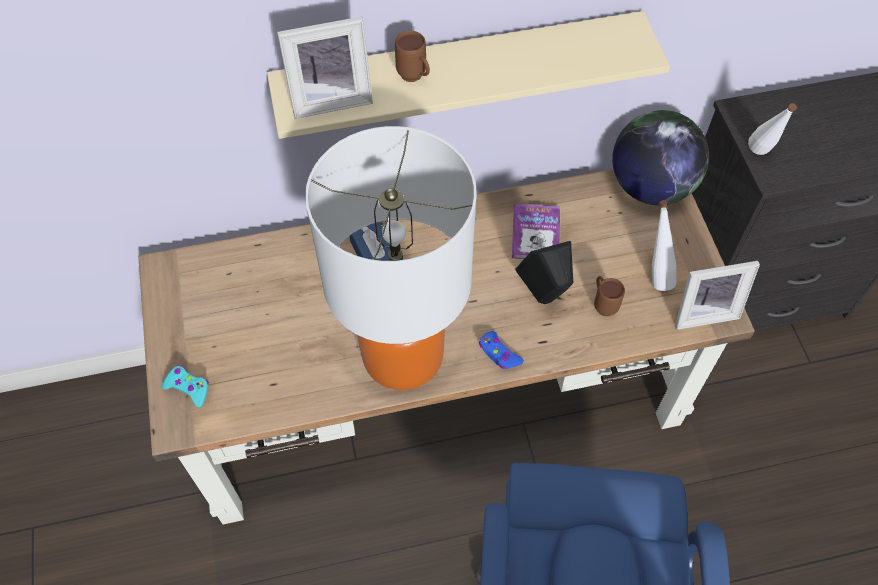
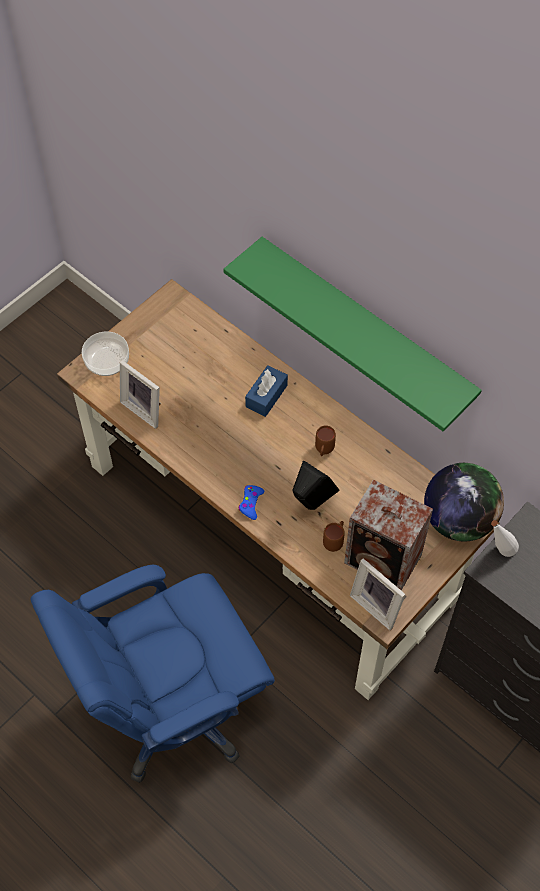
camera: 55 degrees right, 0 degrees up
turquoise game controller [162,365,209,407] -> bowl [82,332,129,376]
beige shelf [267,11,670,139] -> green shelf [223,237,482,432]
picture frame [277,16,373,119] -> picture frame moved to [120,360,161,429]
table lamp [305,126,477,390] -> none
brown mug [395,31,430,82] -> brown mug moved to [315,425,336,456]
book [512,204,560,259] -> none
white bottle [652,200,676,291] -> speaker [344,479,433,590]

